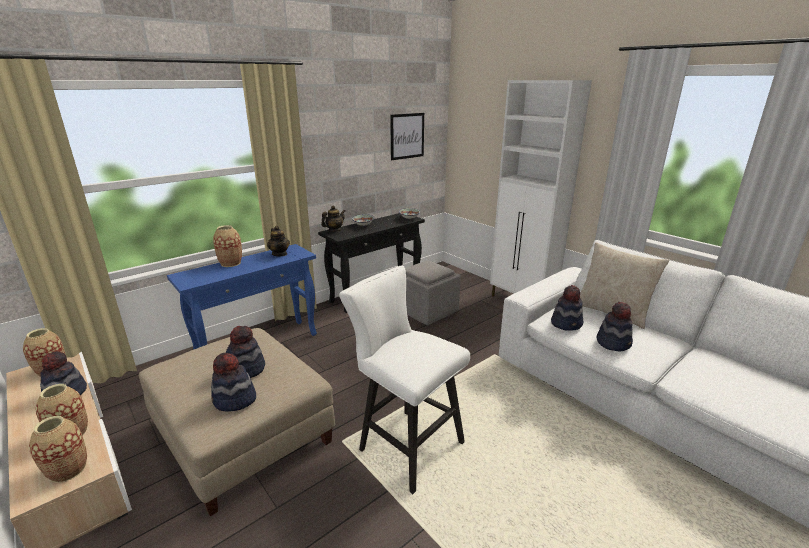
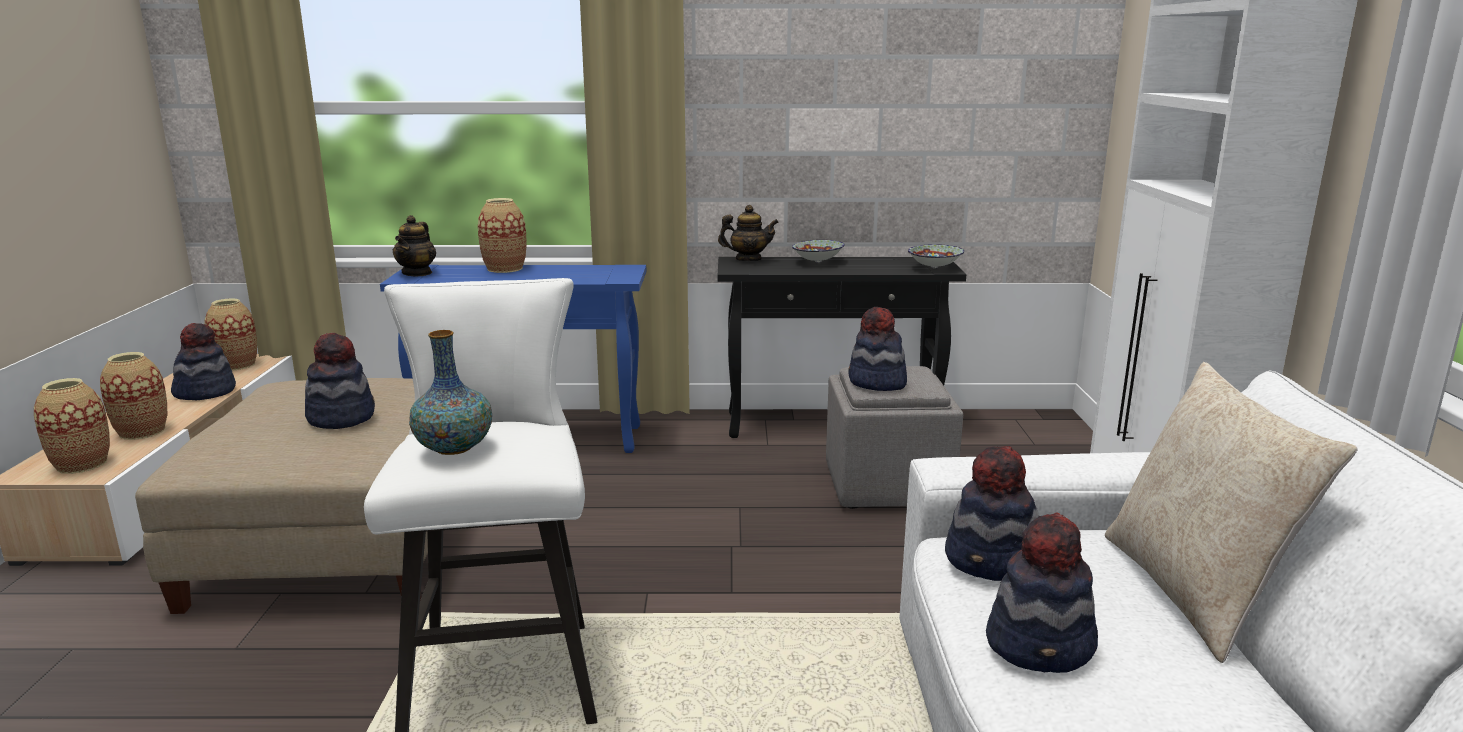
camera: 40 degrees right, 5 degrees down
hat [211,353,256,412] -> hat moved to [848,307,907,391]
teapot [267,226,290,257] -> teapot moved to [392,215,436,276]
picture [390,113,424,160] -> none
none -> vase [409,330,492,455]

